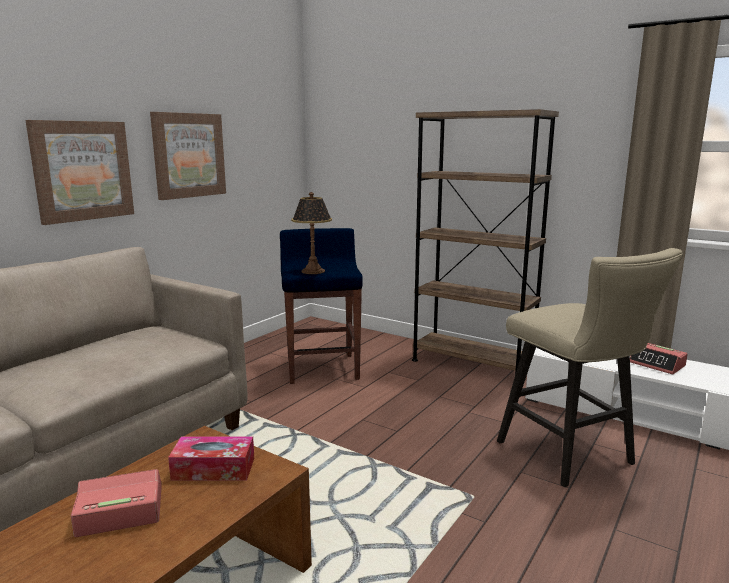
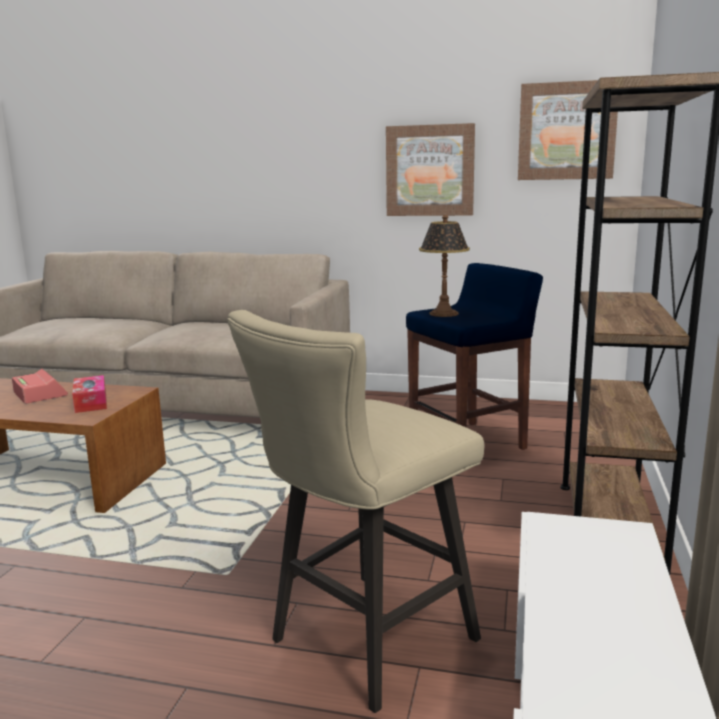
camera: 70 degrees right, 0 degrees up
picture [25,120,134,225] -> picture moved to [518,80,618,180]
alarm clock [630,343,688,375] -> none

